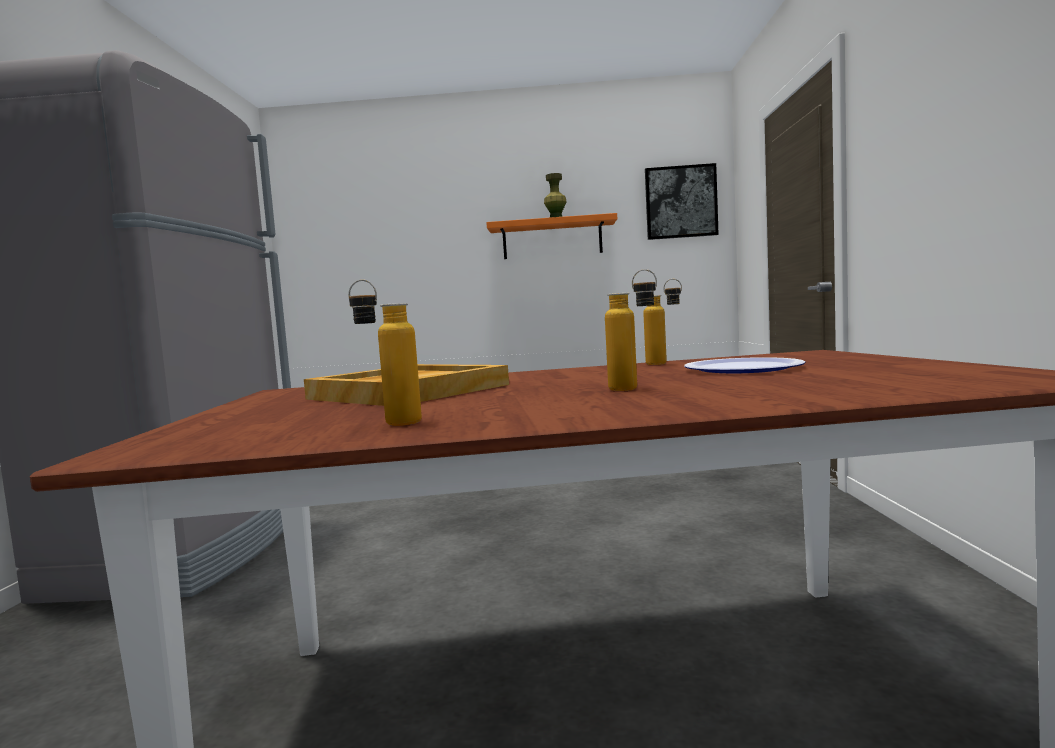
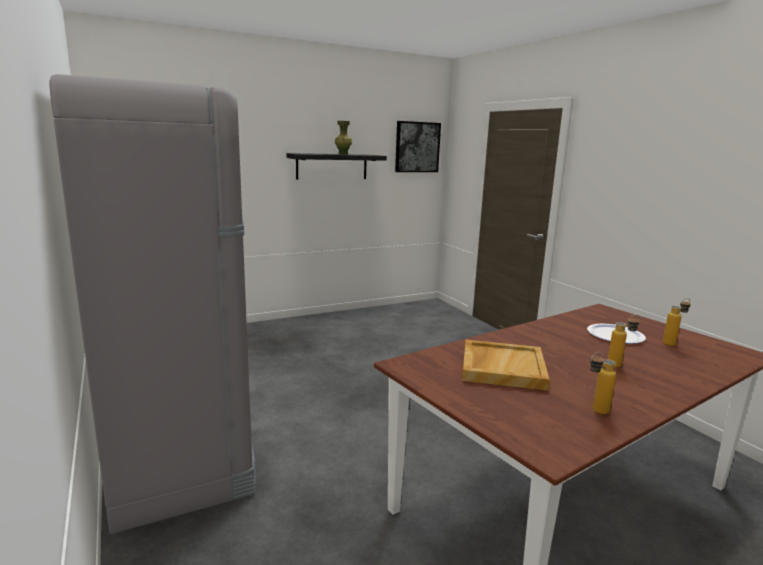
camera: 30 degrees left, 10 degrees up
orange shelf [486,213,617,259] -> black shelf [286,153,387,179]
bottle [643,279,682,365] -> bottle moved to [663,298,691,346]

